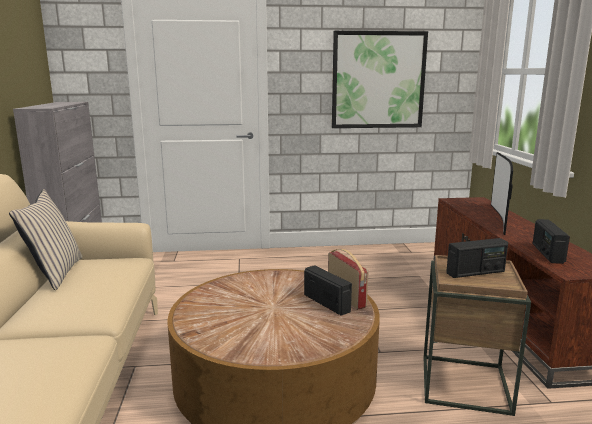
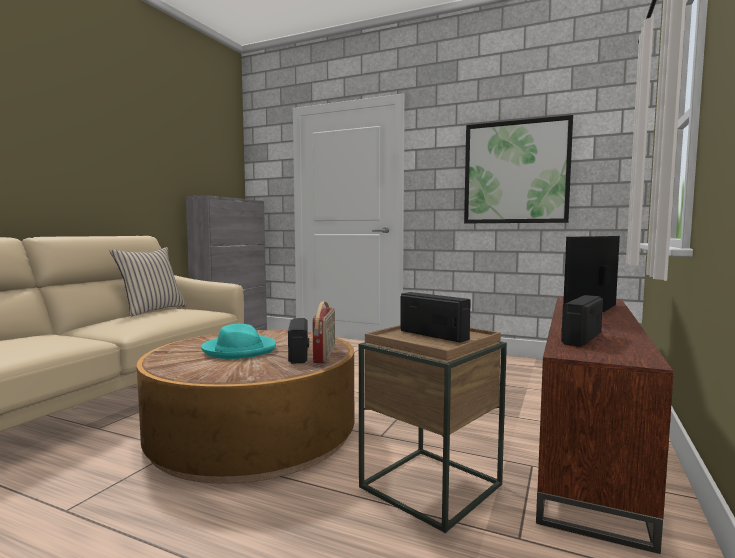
camera: 30 degrees right, 10 degrees down
radio [447,238,508,278] -> radio turned 150 degrees counterclockwise [400,292,471,343]
none -> turquoise hat [201,324,276,359]

